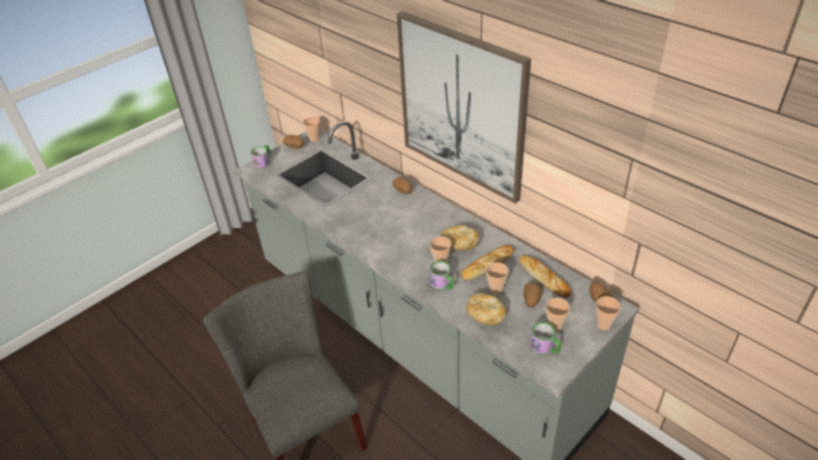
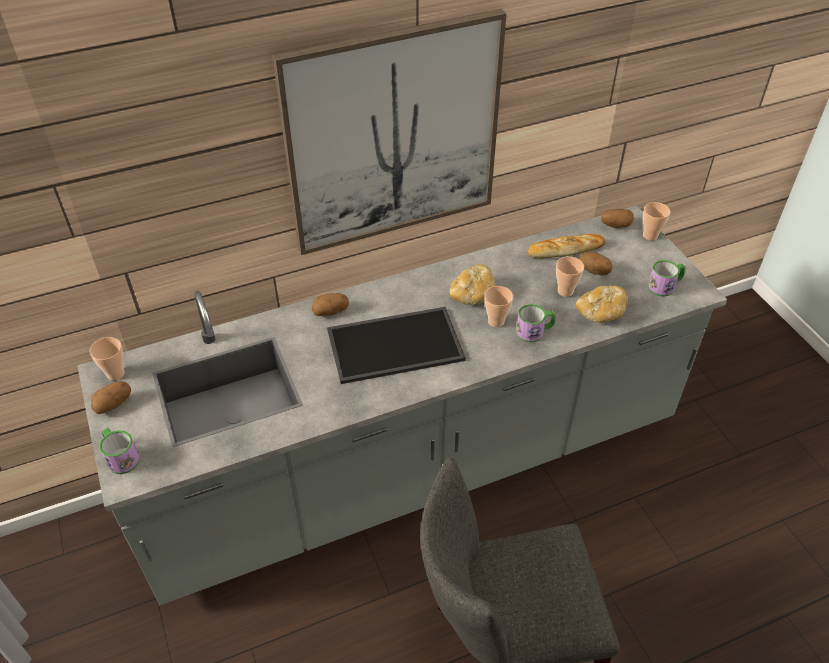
camera: 70 degrees left, 5 degrees up
bread [461,245,514,281] -> none
cup [546,298,570,332] -> none
none -> tray [327,307,465,384]

